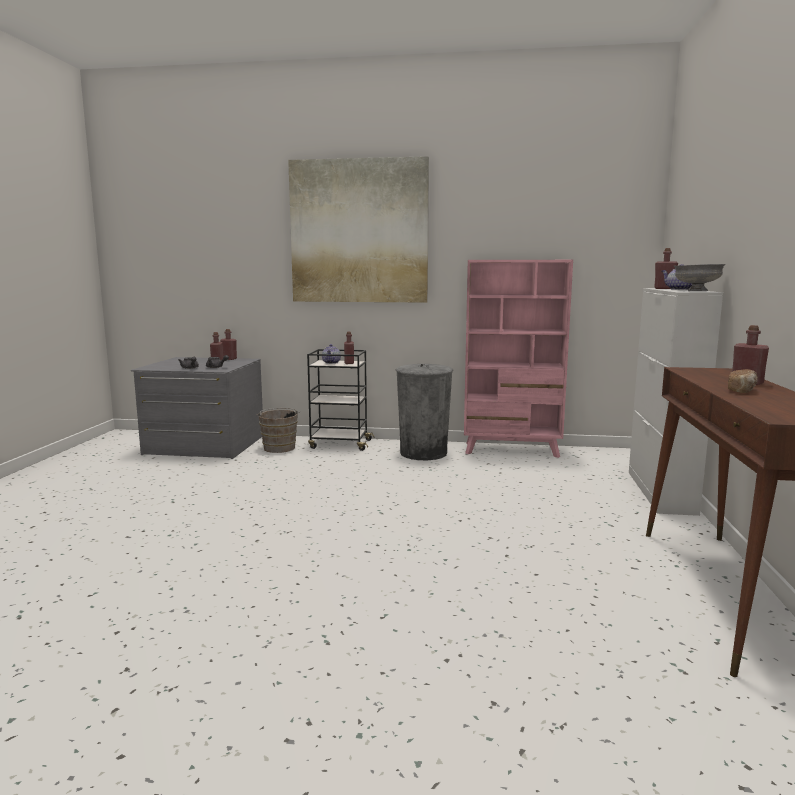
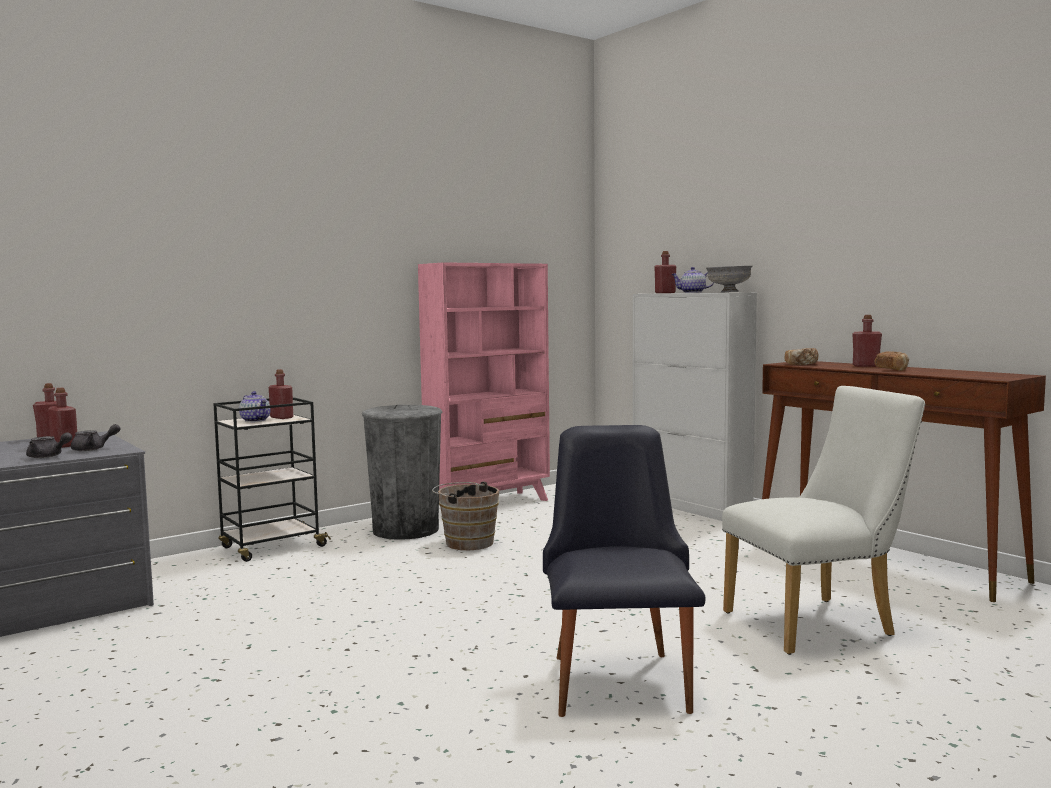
camera: 45 degrees left, 5 degrees down
brown bucket [256,408,300,453] -> brown bucket moved to [432,481,499,550]
picture [288,156,429,303] -> none
none -> black chair [543,425,706,717]
none -> white chair [722,386,925,655]
none -> bread [784,348,818,365]

